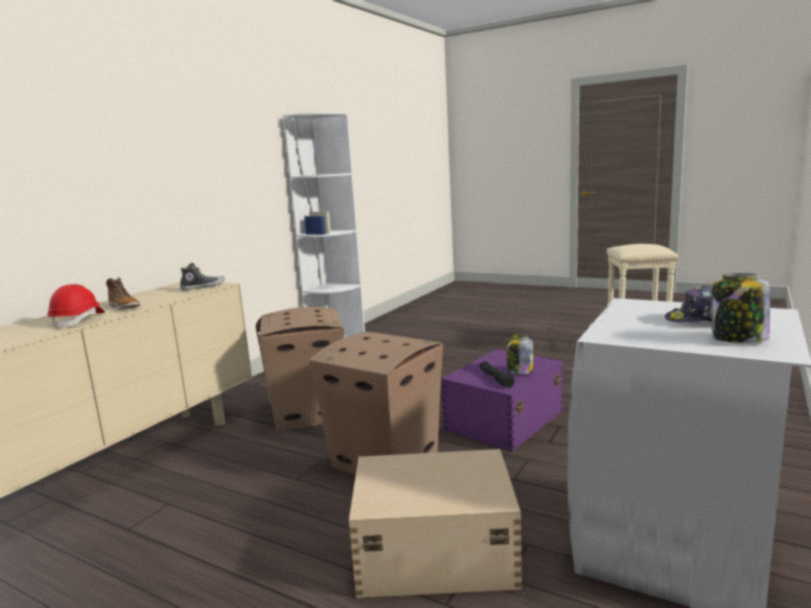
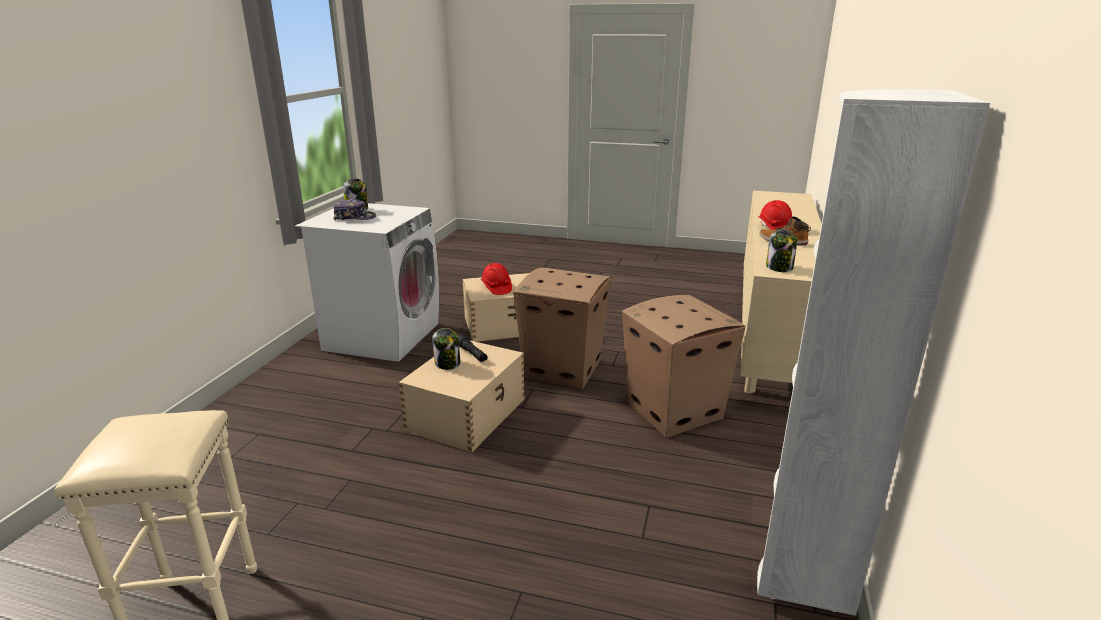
camera: 165 degrees right, 10 degrees up
shoe [180,263,225,290] -> jar [766,229,797,272]
purple storage box [441,349,563,451] -> beige storage box [398,340,525,452]
none -> red hard hat [481,263,512,295]

